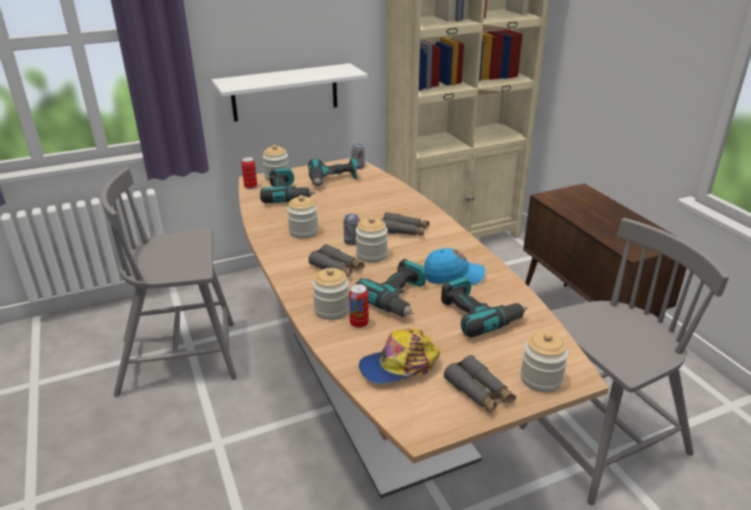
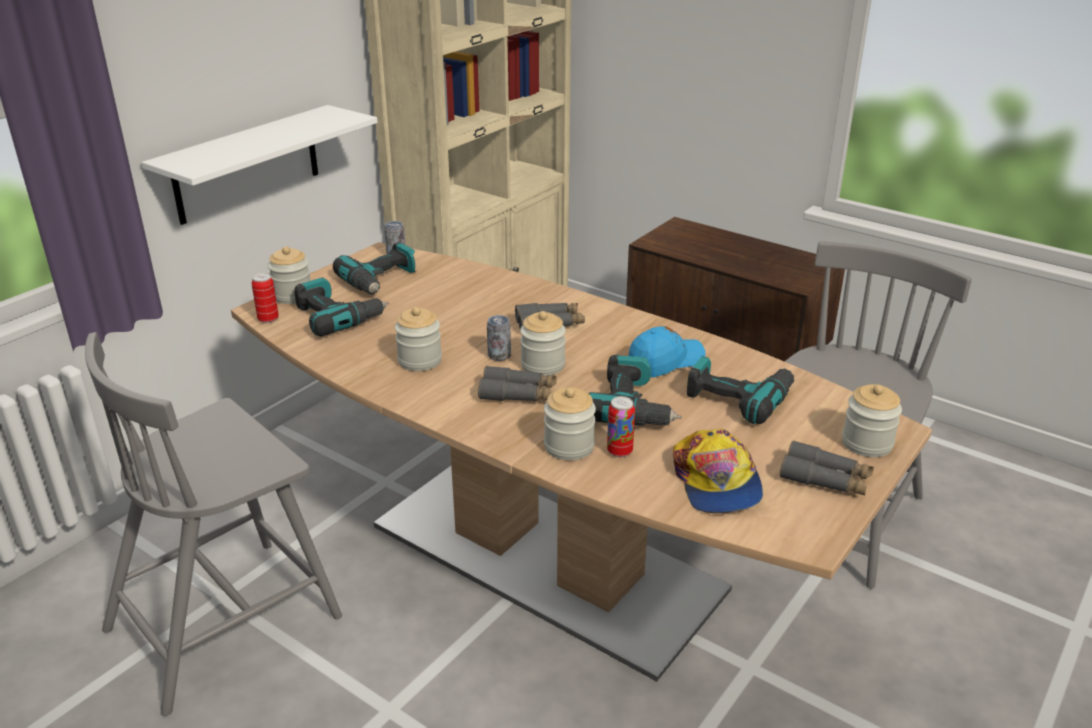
camera: 30 degrees left, 0 degrees up
cap [359,329,440,384] -> cap turned 45 degrees counterclockwise [673,429,763,513]

